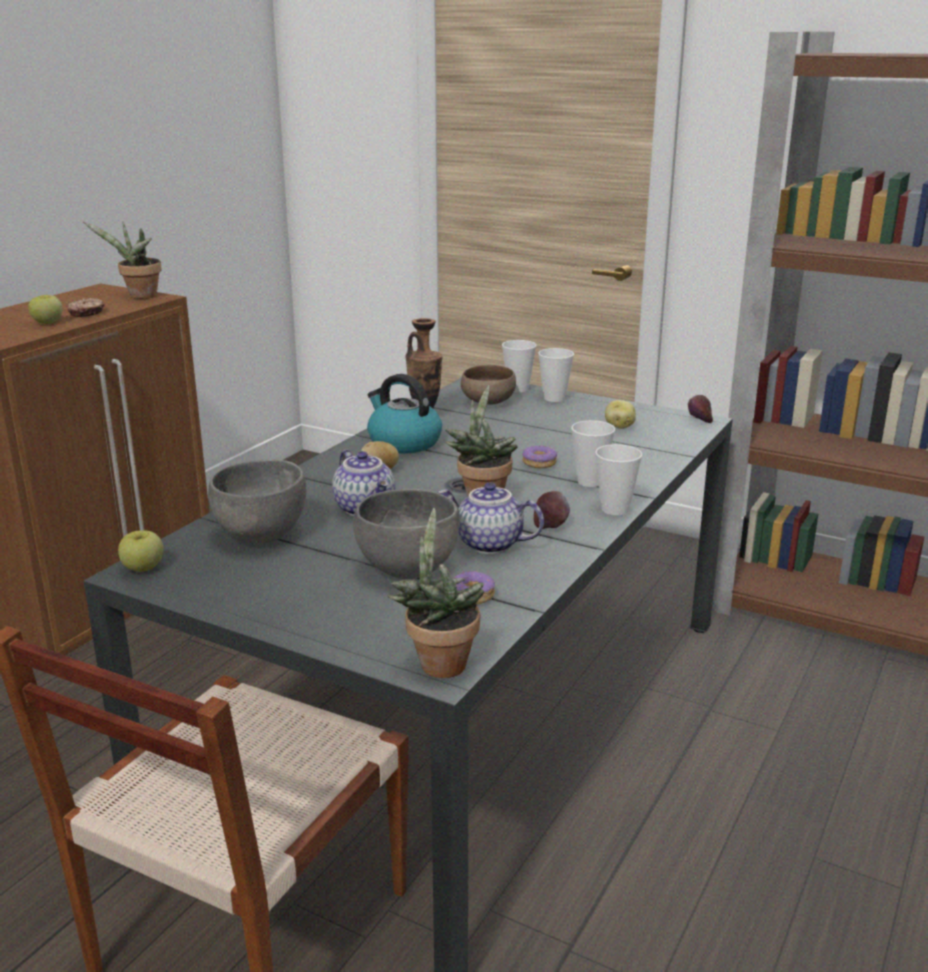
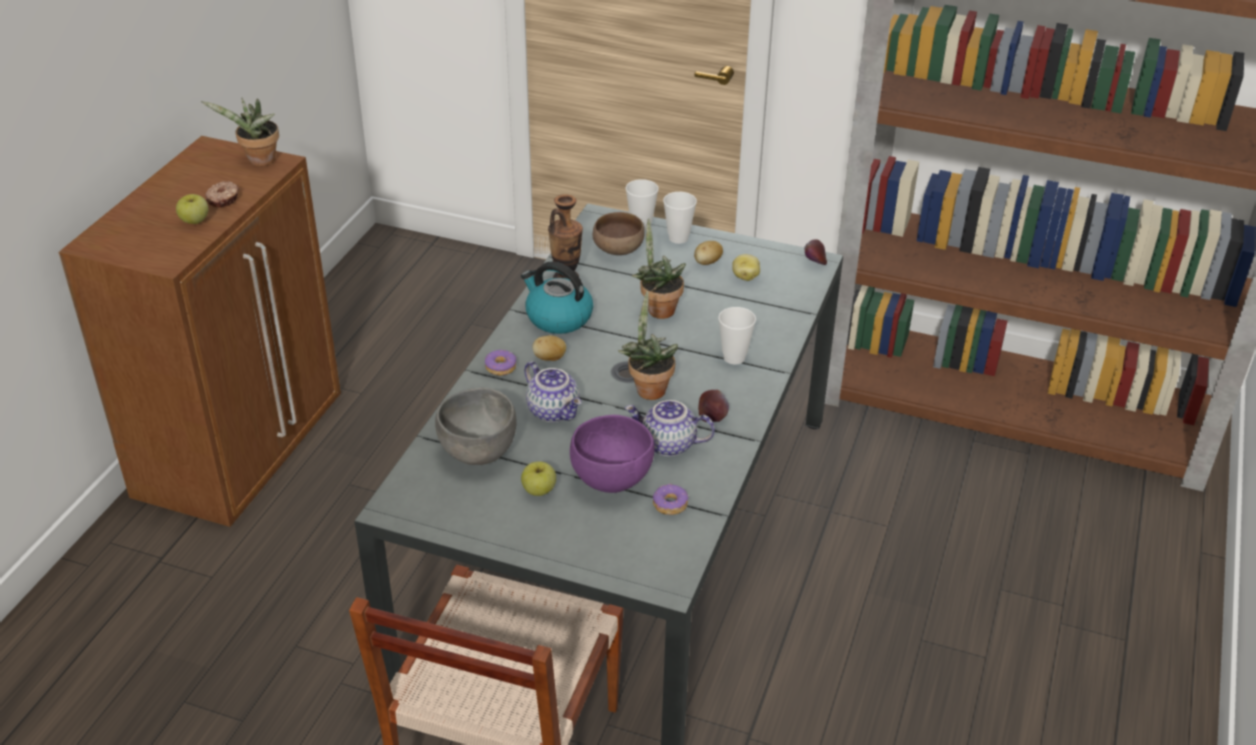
camera: 10 degrees left, 15 degrees up
apple [118,530,164,572] -> apple moved to [521,461,556,496]
grey bowl [353,489,460,579] -> purple bowl [570,415,655,493]
potted plant [387,508,484,678] -> potted plant moved to [632,218,686,319]
donut [522,446,557,468] -> donut moved to [485,350,516,376]
cup [595,444,642,515] -> none
none -> potato [694,241,723,265]

